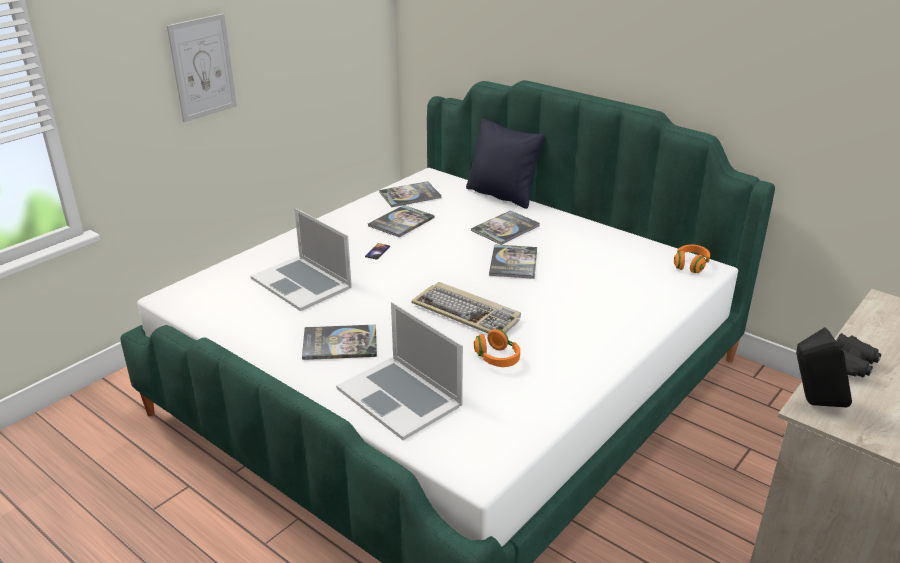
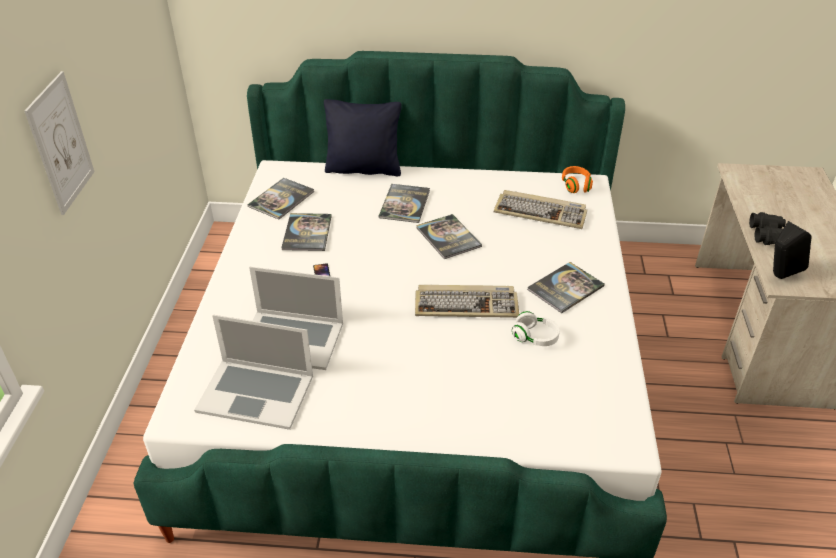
camera: 35 degrees left, 10 degrees up
book [302,325,377,360] -> book moved to [527,262,605,313]
laptop [336,302,463,440] -> laptop moved to [194,315,313,430]
orange headphones [474,329,520,367] -> white headphones [512,311,560,346]
none -> keyboard [494,190,587,229]

